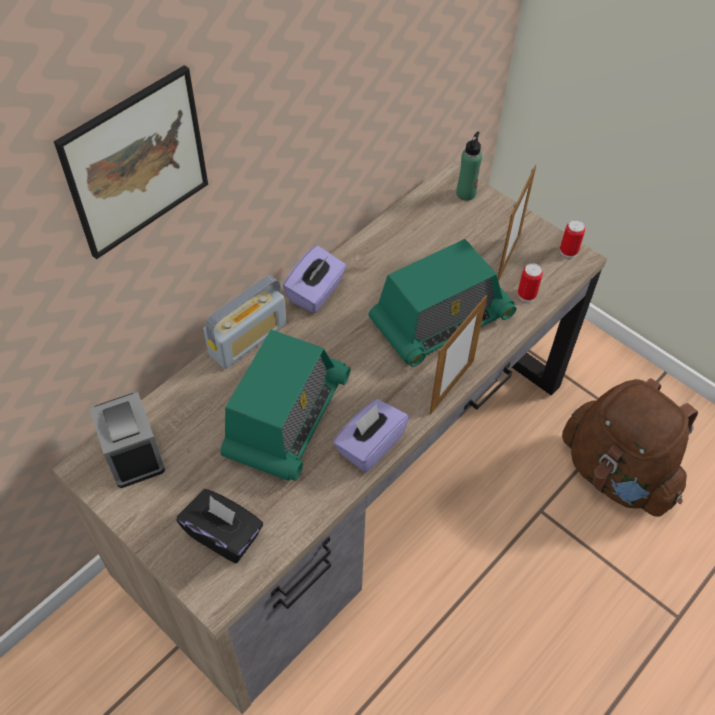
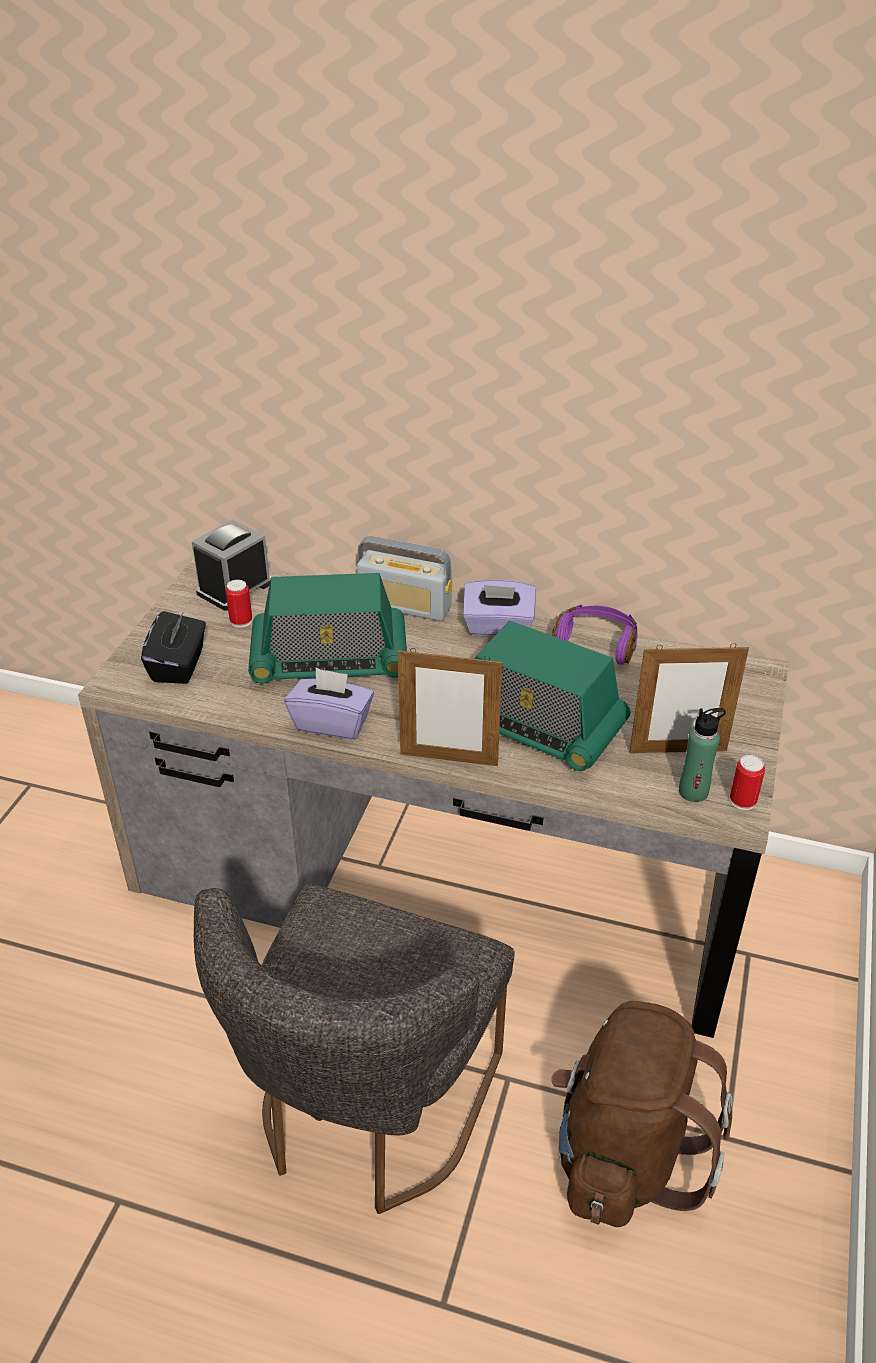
camera: 65 degrees right, 15 degrees down
picture [54,65,208,259] -> none
green bottle [457,131,482,201] -> green bottle moved to [679,708,726,802]
can [518,263,543,302] -> can moved to [225,580,252,628]
none -> grey chair [194,885,515,1214]
none -> purple headphones [552,605,638,665]

